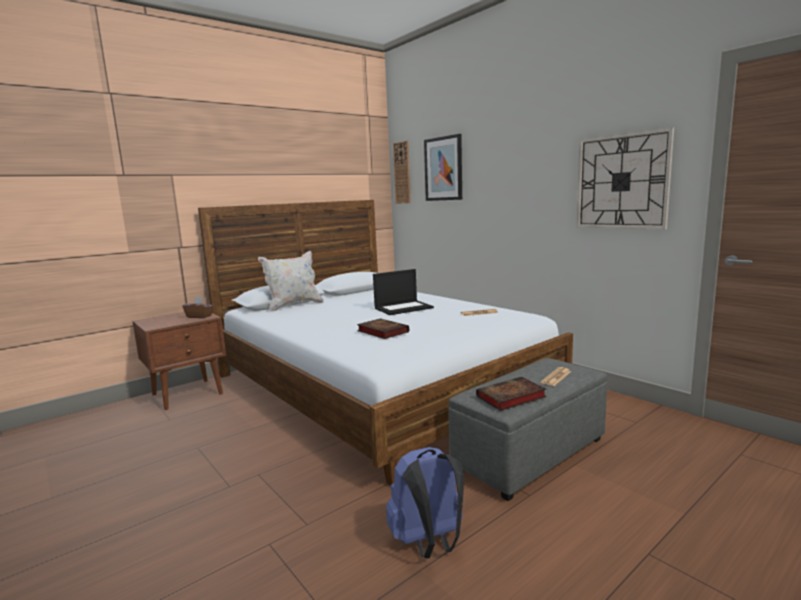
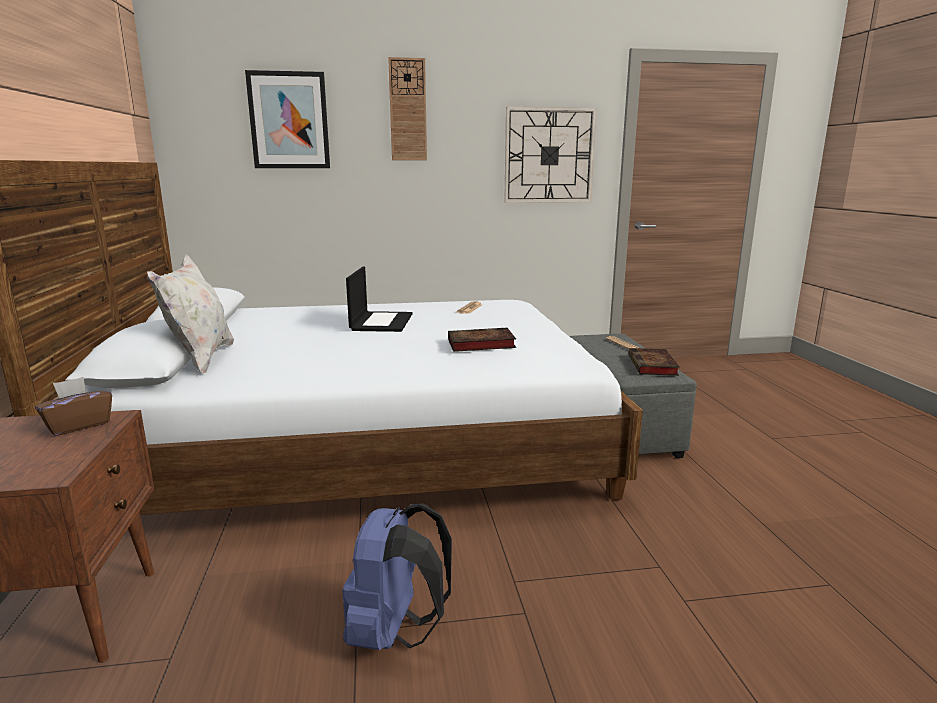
camera: 60 degrees left, 5 degrees up
blue backpack [386,447,464,558] -> blue backpack moved to [343,504,452,650]
wall clock [393,141,411,204] -> wall clock moved to [388,57,427,160]

